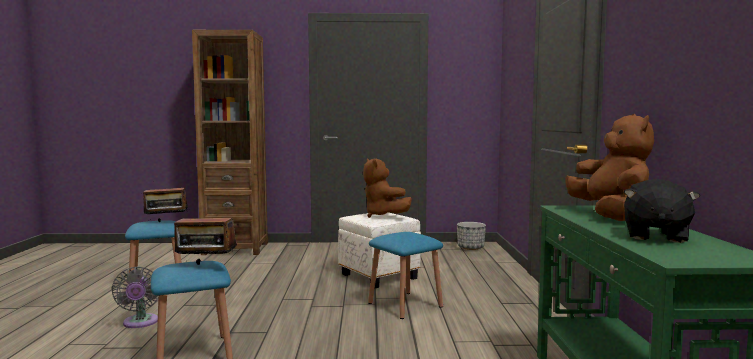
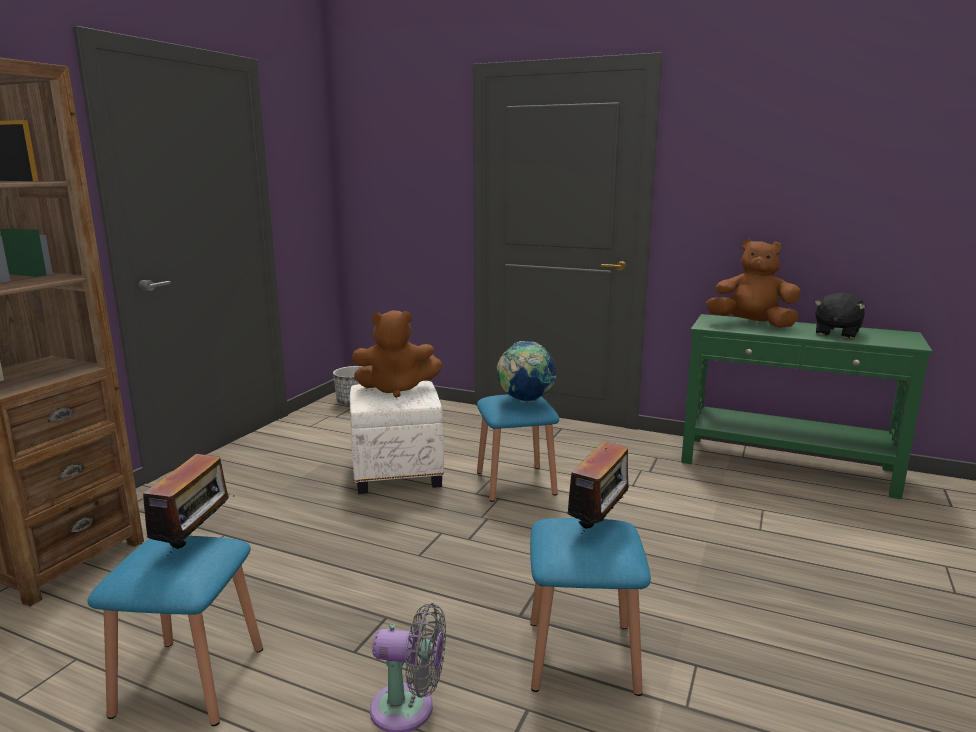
camera: 65 degrees left, 10 degrees up
black plush toy [624,179,701,243] -> black plush toy turned 75 degrees clockwise [814,293,866,338]
none -> globe [497,341,556,403]

